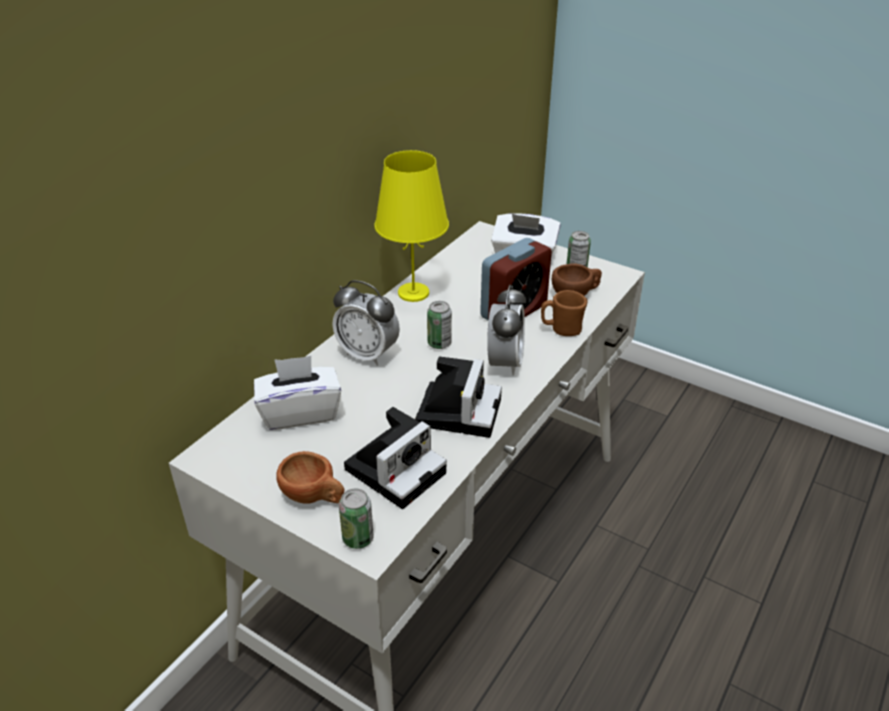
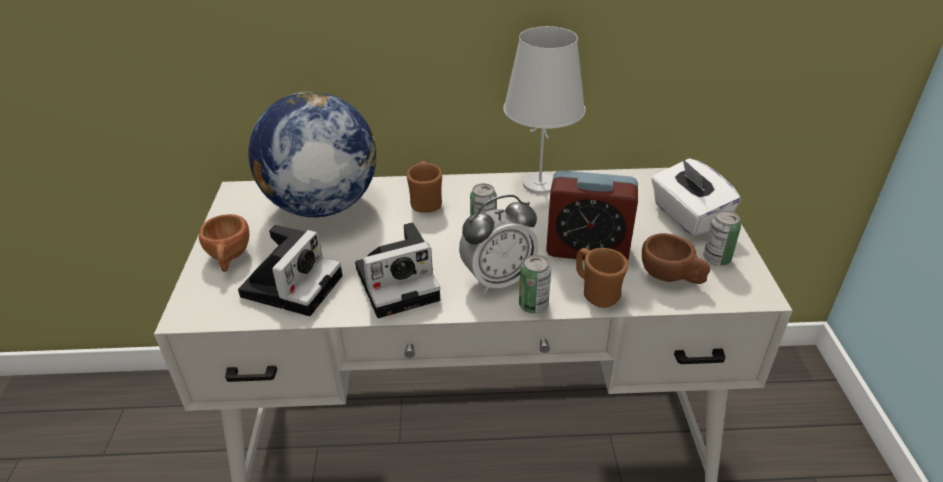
camera: 55 degrees right, 0 degrees up
white tissue box [254,356,341,430] -> globe [248,91,377,217]
alarm clock [332,280,400,366] -> brown mug [406,161,442,213]
can [339,488,374,549] -> can moved to [519,255,551,314]
camera [344,407,447,509] -> camera turned 75 degrees counterclockwise [238,225,342,316]
yellow table lamp [374,150,449,302] -> white table lamp [503,26,586,194]

